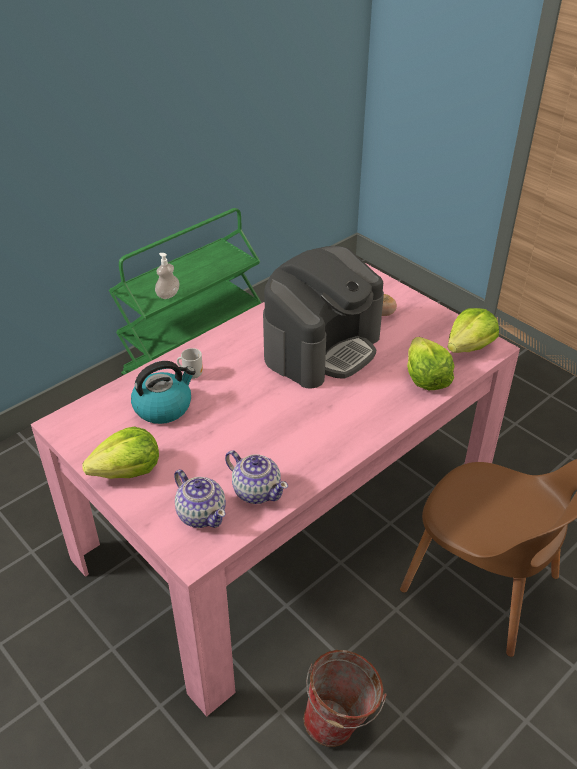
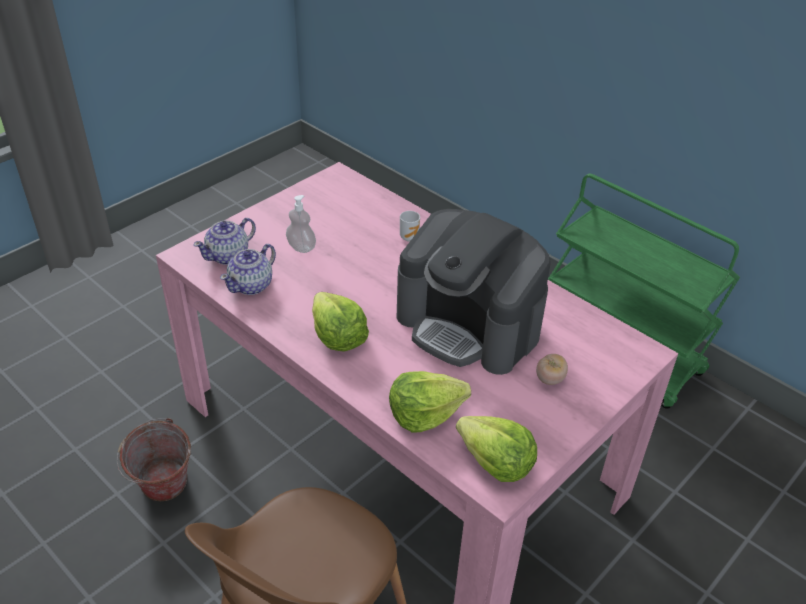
camera: 85 degrees right, 0 degrees up
lettuce [82,427,159,479] -> lettuce moved to [312,292,369,352]
kettle [131,361,196,424] -> none
soap dispenser [155,253,180,299] -> soap dispenser moved to [286,195,316,253]

